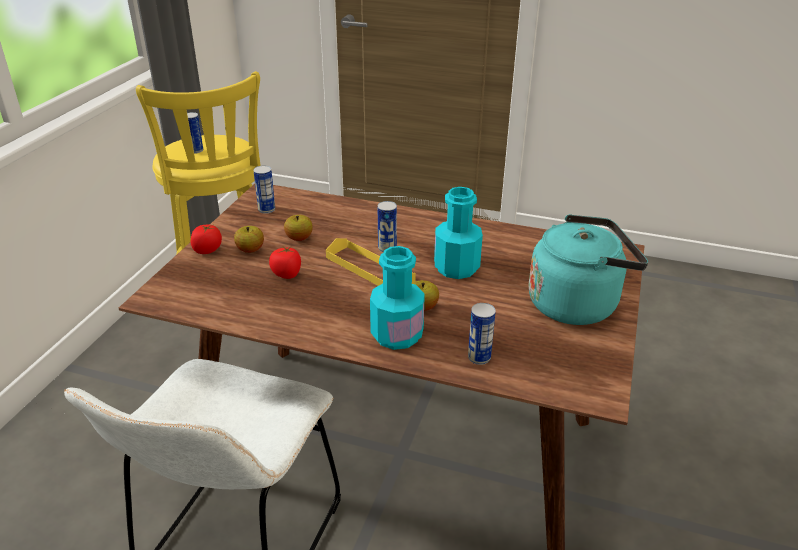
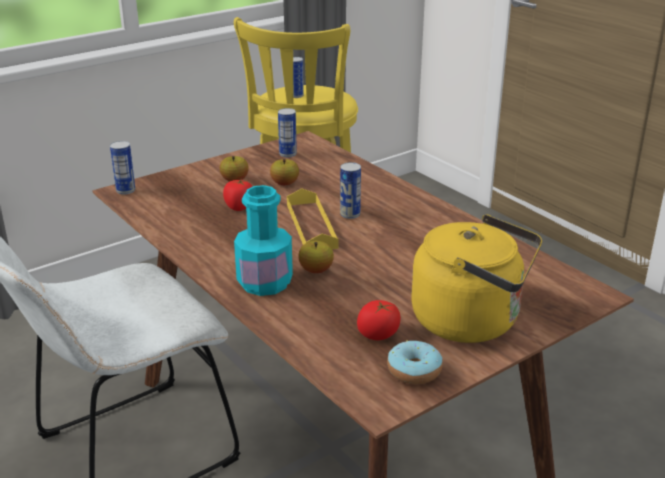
camera: 35 degrees right, 5 degrees down
tomato [191,225,222,254] -> tomato moved to [357,300,401,340]
turquoise bottle [434,187,483,279] -> none
can [468,303,496,365] -> can moved to [110,141,135,195]
turquoise kettle [528,214,648,325] -> yellow kettle [411,214,542,343]
none -> donut [387,341,443,384]

